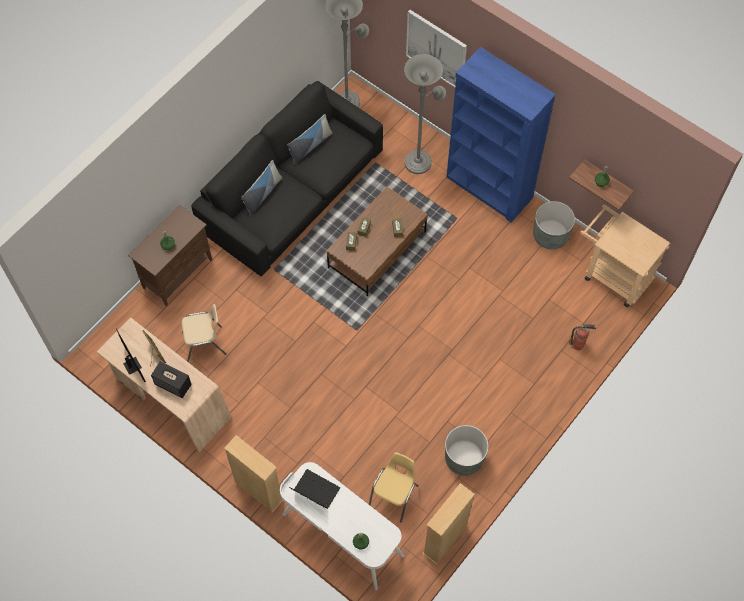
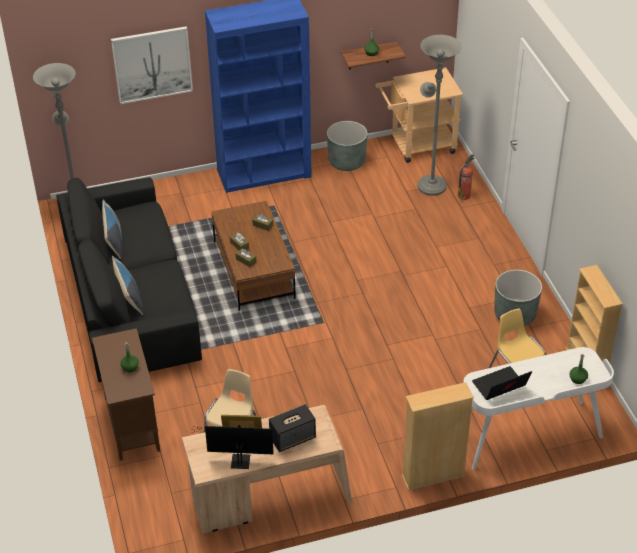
camera: 55 degrees left, 20 degrees down
grey floor lamp [404,54,446,174] -> grey floor lamp moved to [417,35,462,196]

